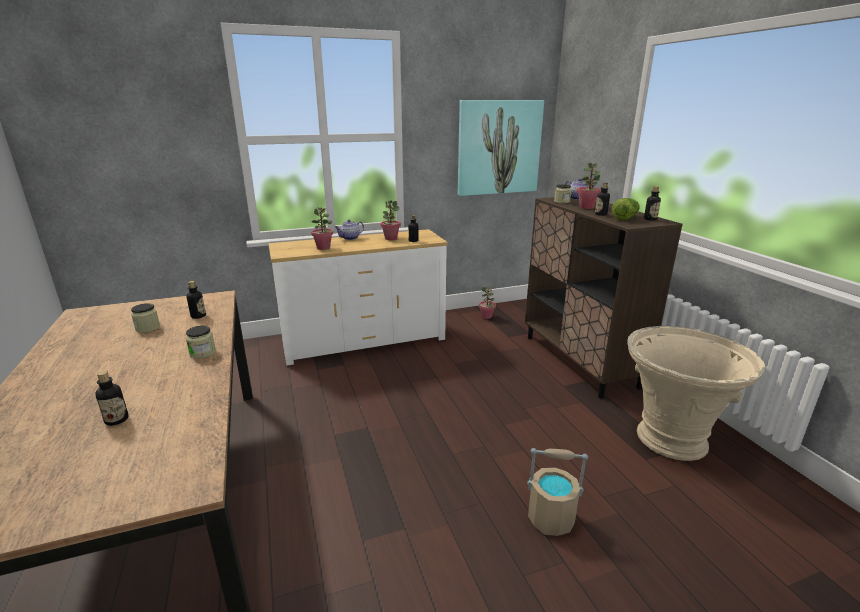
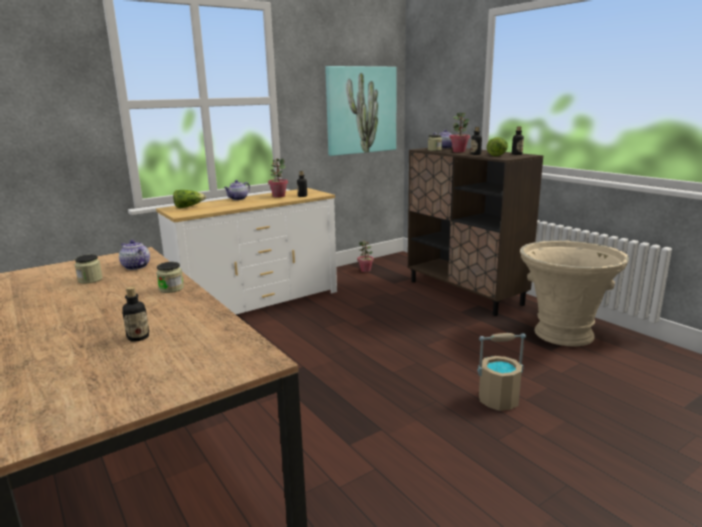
camera: 15 degrees left, 5 degrees down
bottle [186,281,206,319] -> teapot [119,240,150,270]
potted plant [311,207,333,250] -> none
none -> lettuce [173,190,206,208]

